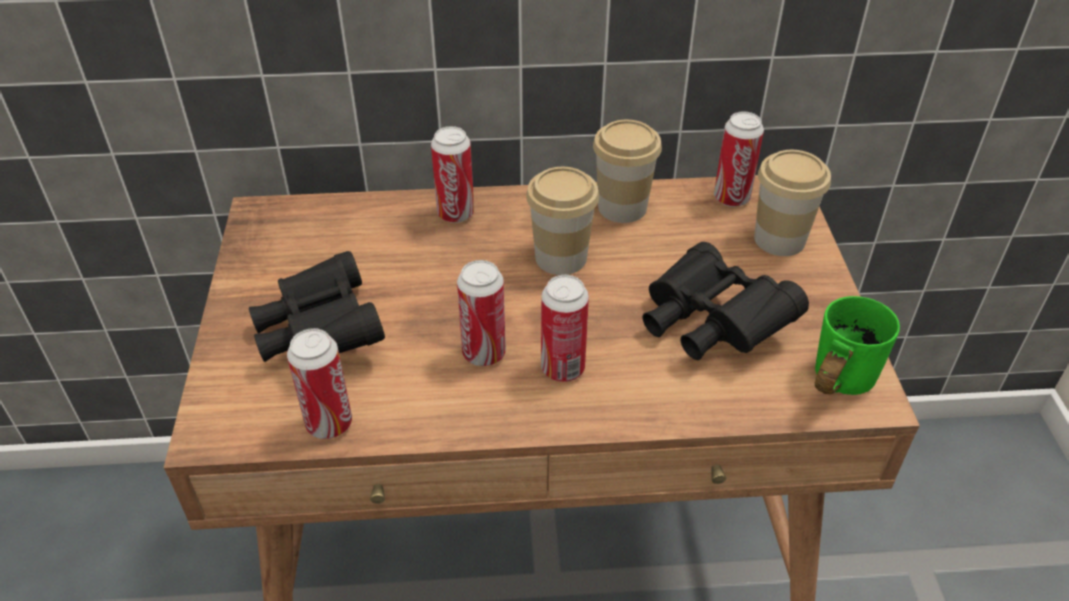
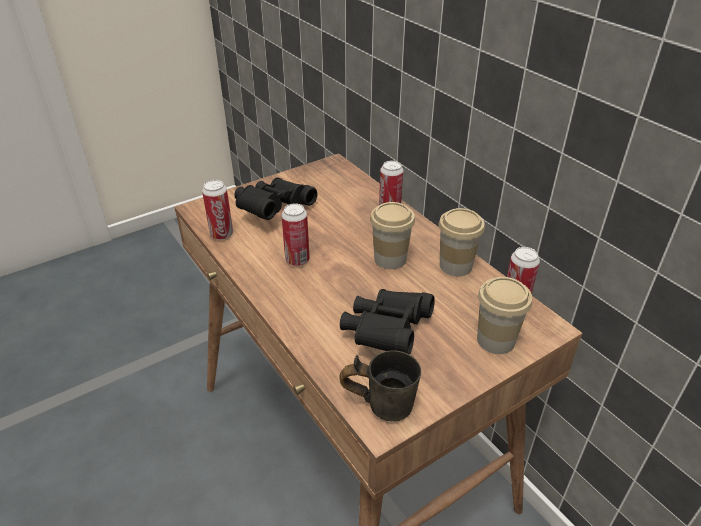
camera: 60 degrees right, 5 degrees down
can [541,275,589,382] -> none
green mug [815,296,900,395] -> grey mug [339,350,421,421]

